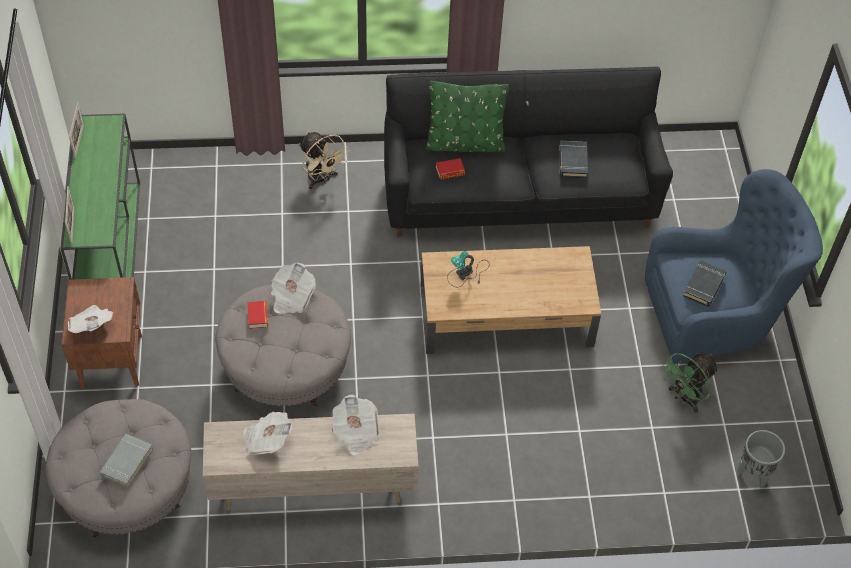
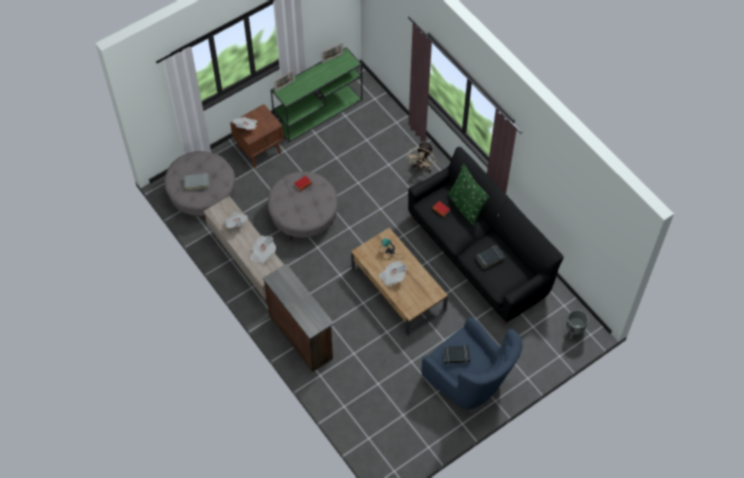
camera: 60 degrees right, 5 degrees up
newspaper [271,262,316,314] -> newspaper moved to [379,261,407,286]
green fan [661,352,719,413] -> none
grey planter [737,430,785,487] -> grey planter moved to [566,310,589,340]
none -> brown dresser [263,264,334,372]

